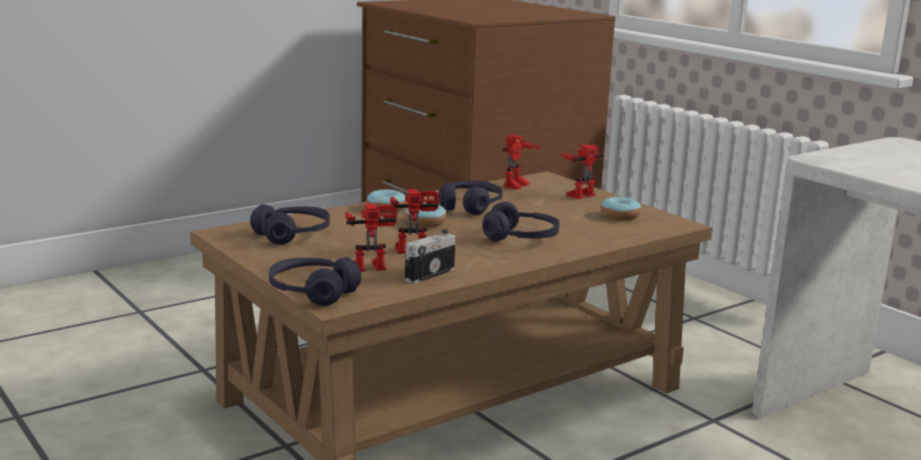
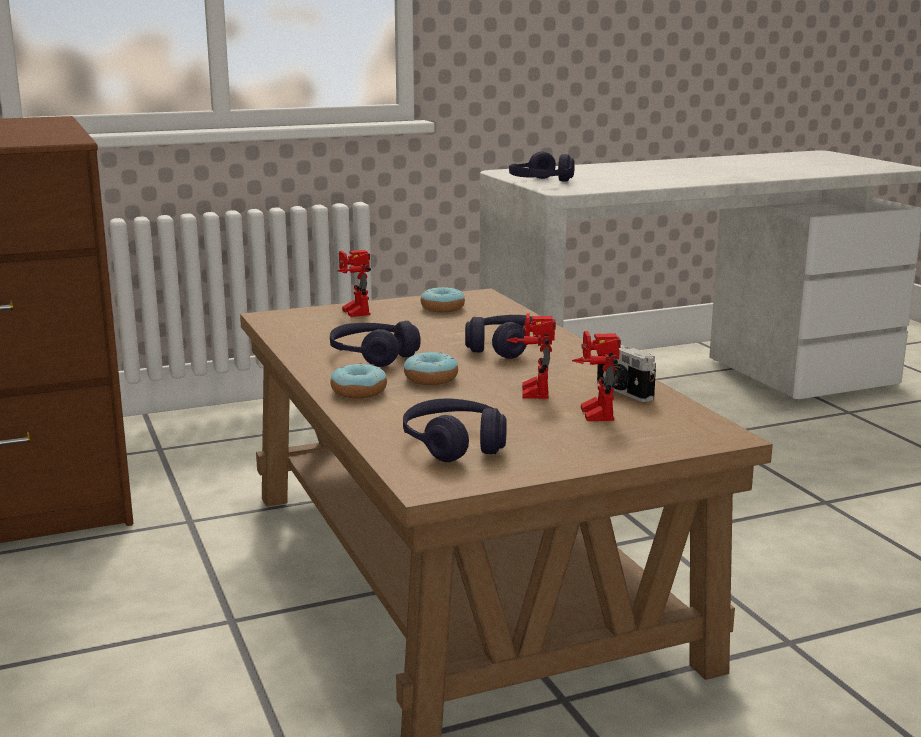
camera: 75 degrees left, 0 degrees up
purple headphones [269,257,361,306] -> purple headphones moved to [509,151,575,182]
toy robot [502,135,542,190] -> none

